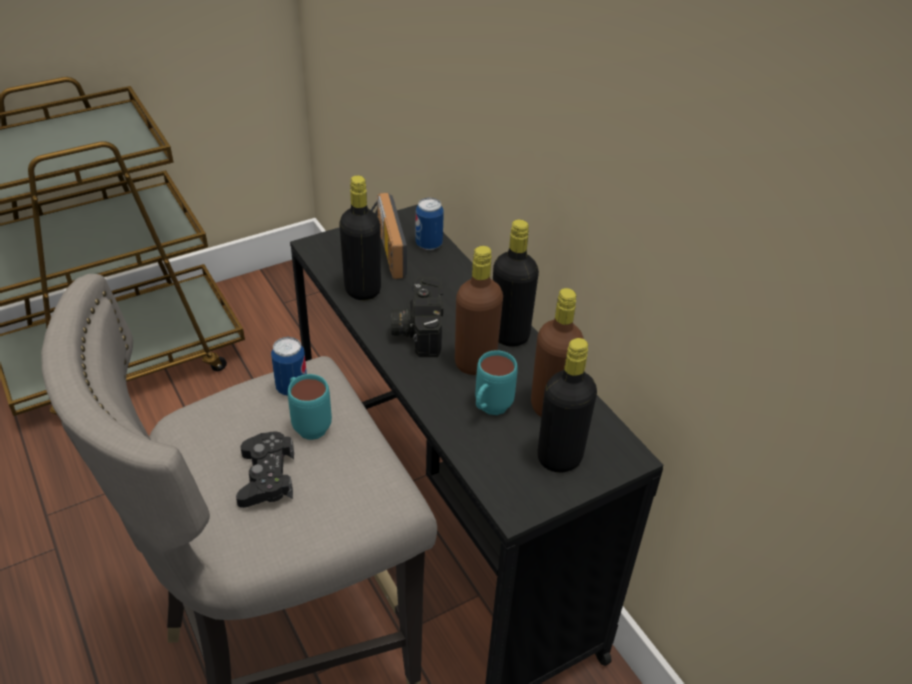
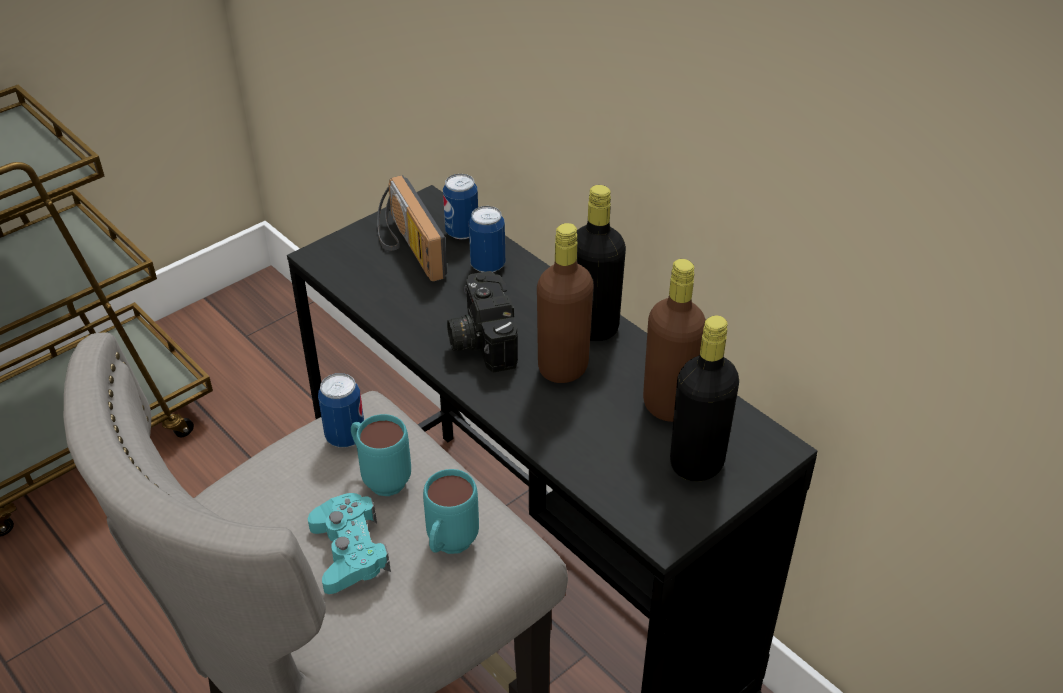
camera: 10 degrees left, 0 degrees up
black game controller [236,431,294,508] -> turquoise game controller [308,493,391,594]
black bottle [339,175,381,300] -> none
turquoise mug [475,350,518,415] -> turquoise mug moved to [423,469,479,554]
none -> can [469,206,505,272]

